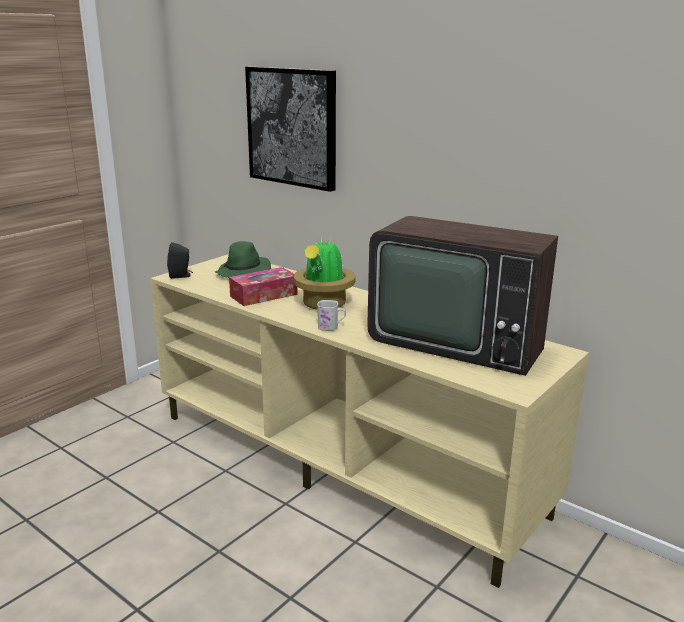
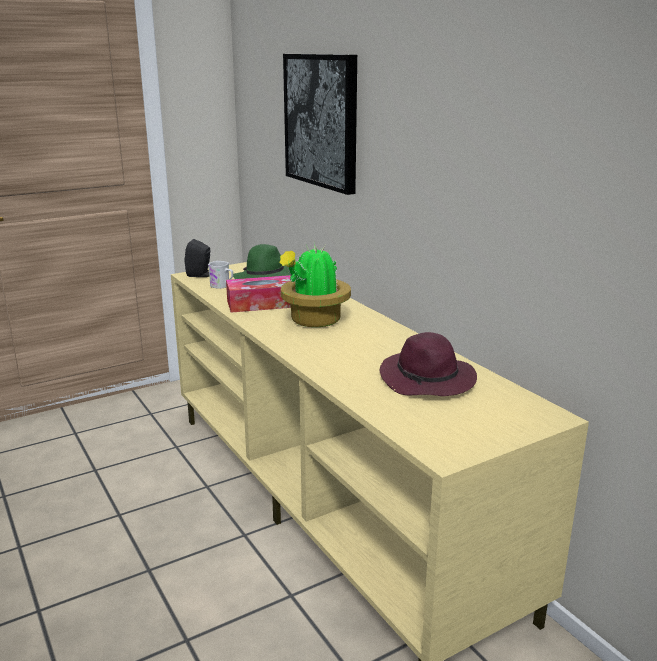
camera: 20 degrees right, 0 degrees up
white mug [317,300,346,331] -> white mug moved to [208,261,233,289]
television [367,216,558,376] -> purple hat [380,332,477,396]

